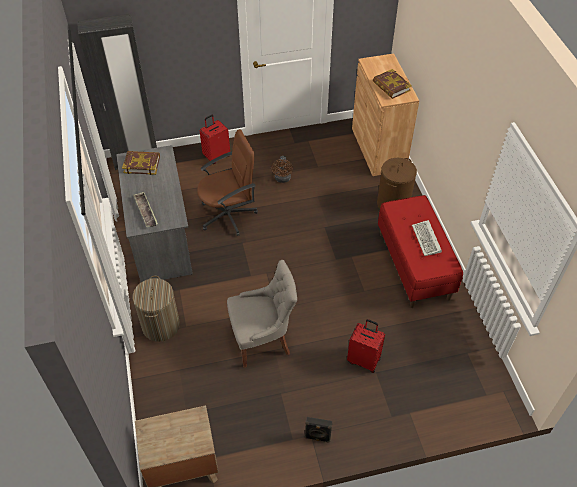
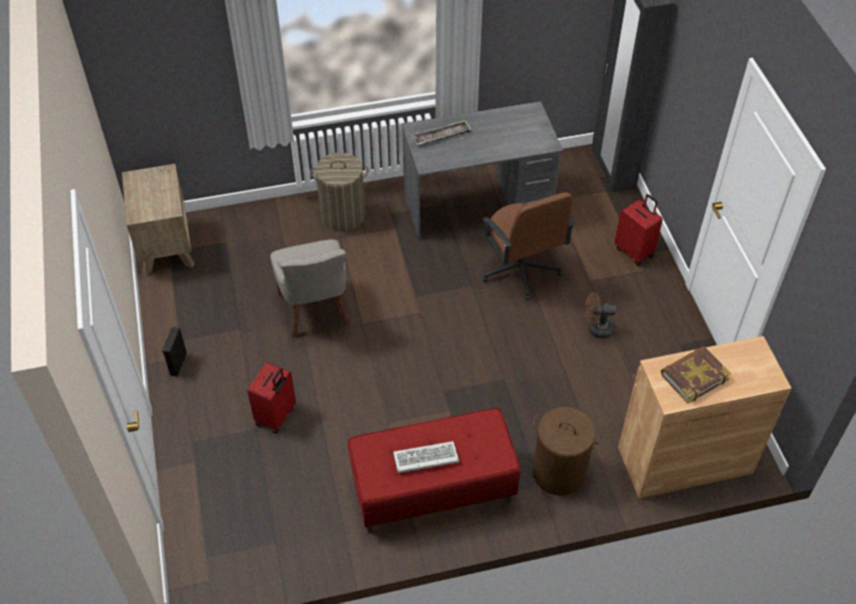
camera: 90 degrees right, 0 degrees up
book [122,151,160,175] -> none

